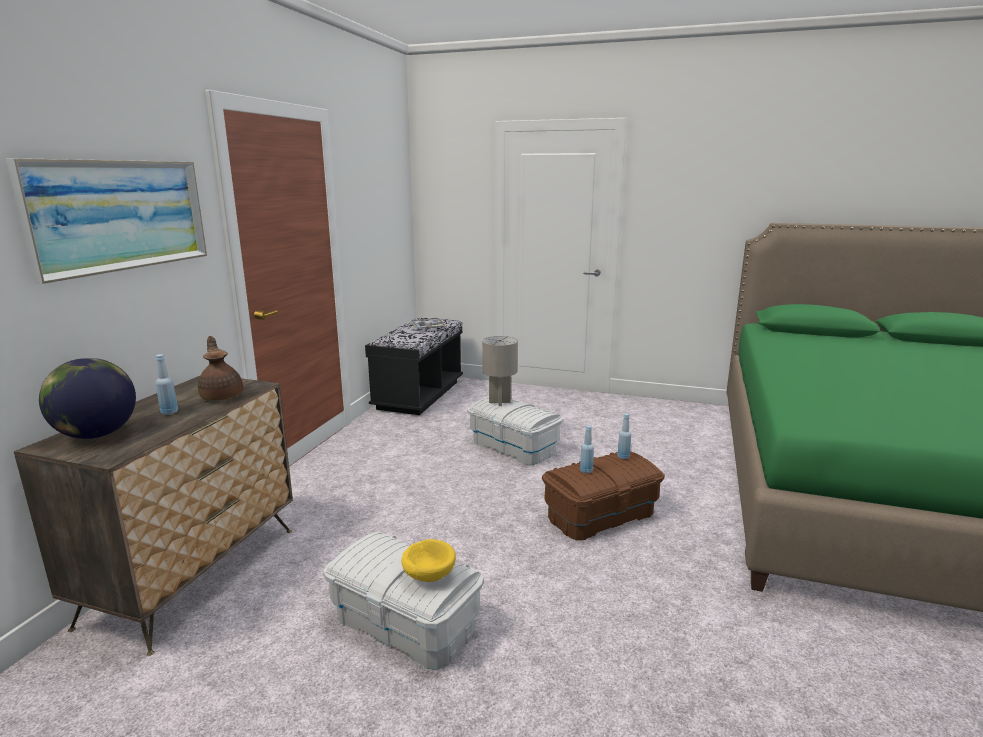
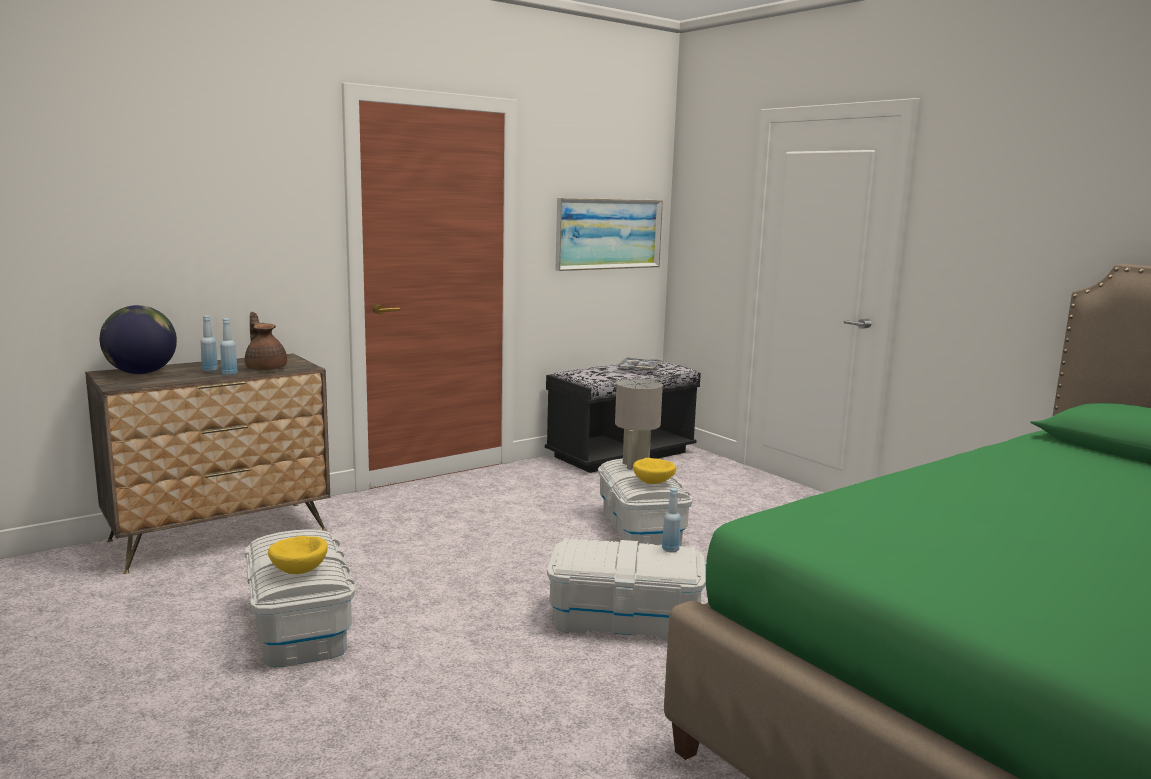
camera: 35 degrees right, 5 degrees down
picture [6,158,207,284] -> picture moved to [556,198,663,271]
brown teapot [198,336,243,401] -> brown teapot turned 45 degrees counterclockwise [245,312,287,371]
brown storage box [542,451,665,541] -> white storage box [547,538,706,640]
blue bottle [580,425,594,473] -> blue bottle moved to [220,318,238,376]
none -> yellow bowl [633,458,677,484]

